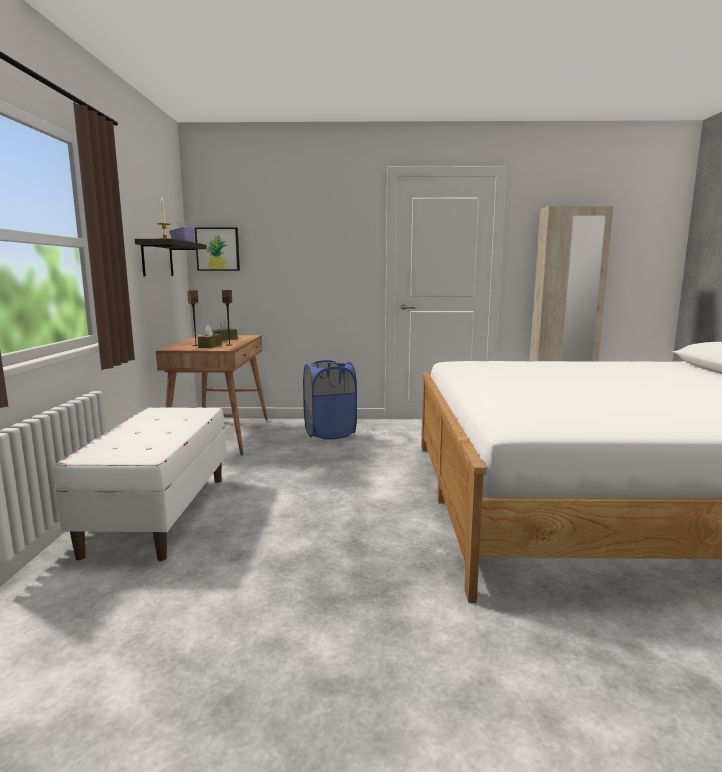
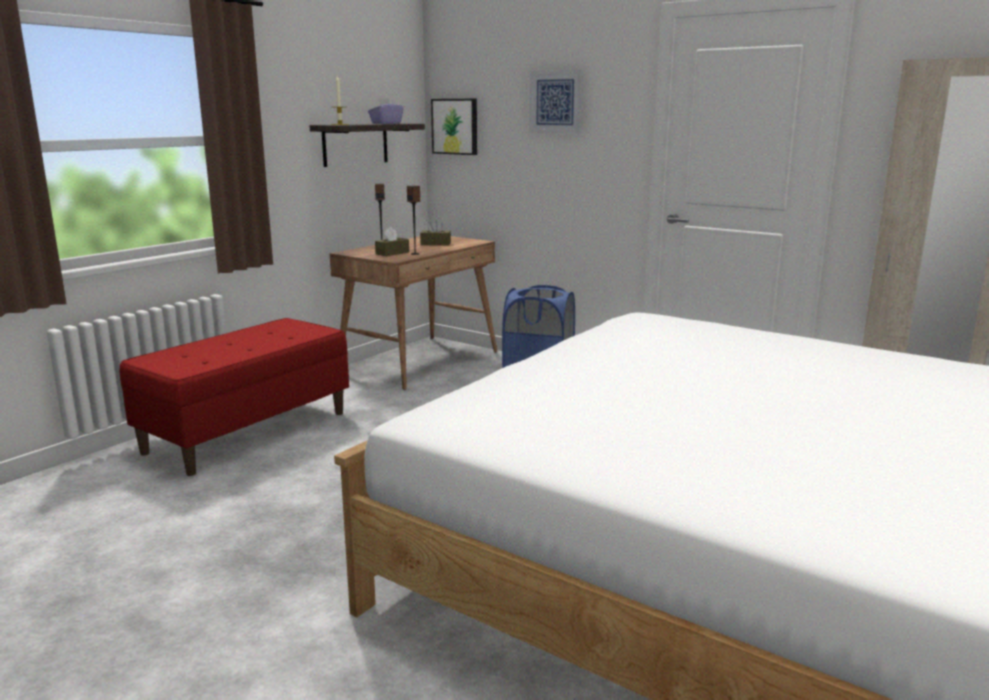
camera: 35 degrees right, 5 degrees up
white bench [55,407,226,561] -> red bench [120,318,349,476]
none -> picture [529,70,583,133]

